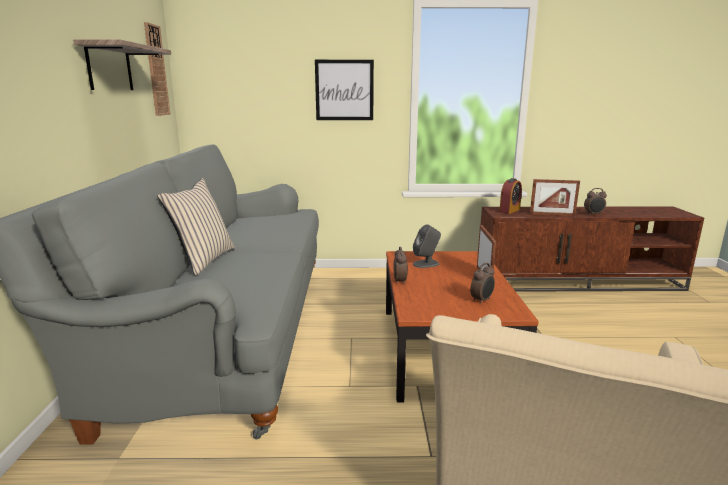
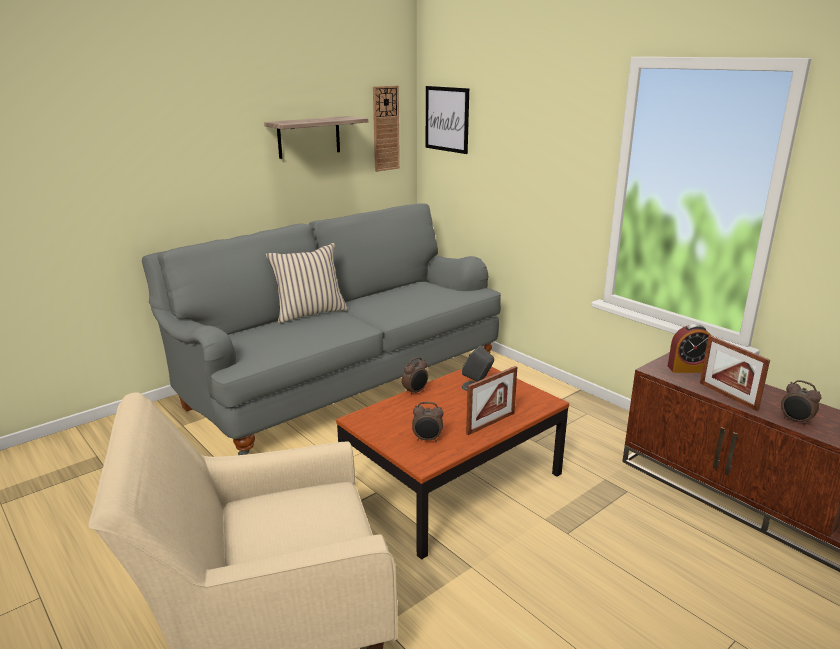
camera: 50 degrees right, 5 degrees up
picture [315,60,374,120] -> picture moved to [426,86,469,154]

